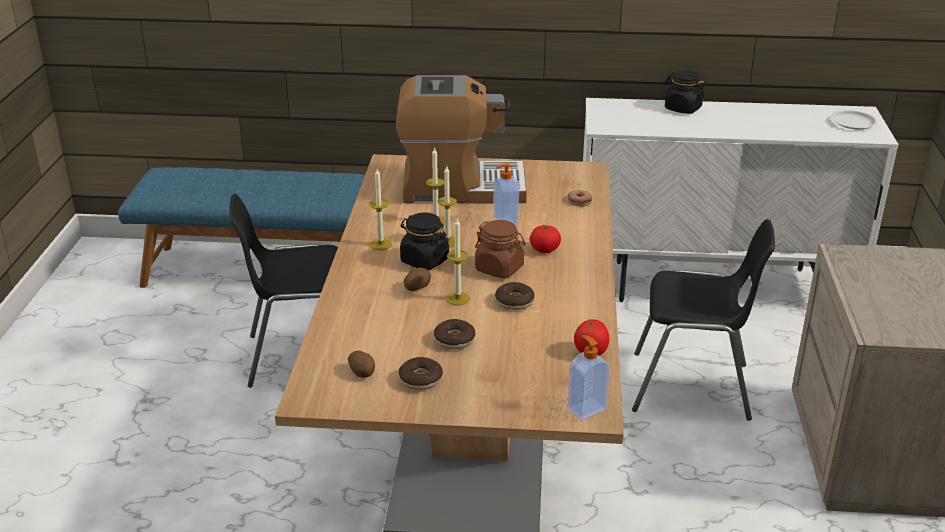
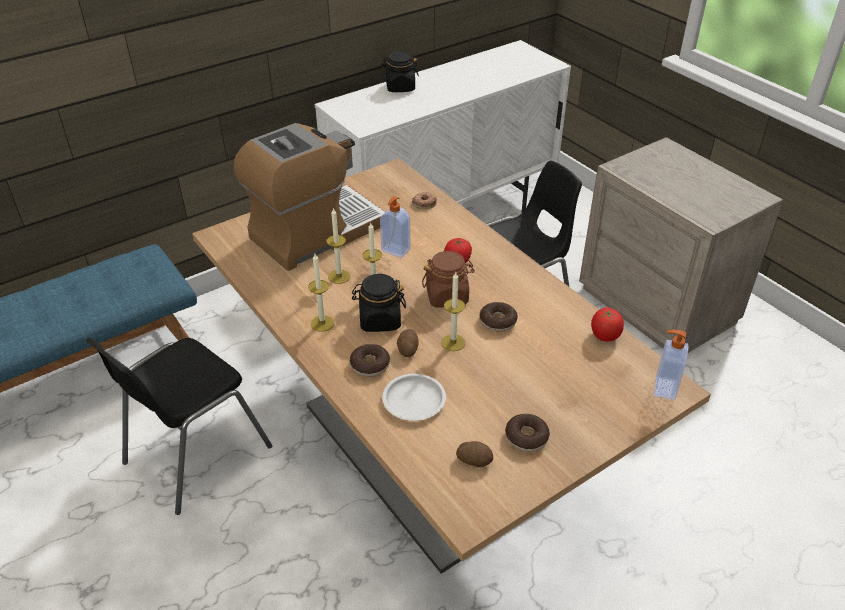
camera: 40 degrees left, 10 degrees up
donut [434,319,476,350] -> donut moved to [350,344,390,377]
white plate [831,110,878,129] -> white plate moved to [382,374,446,421]

